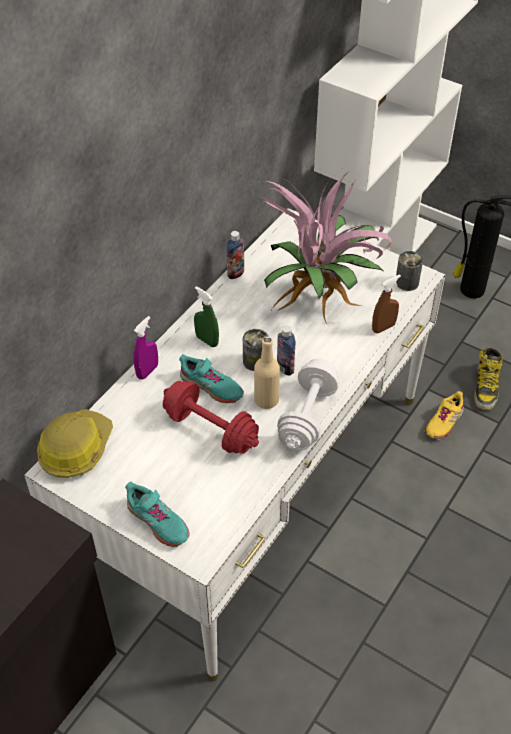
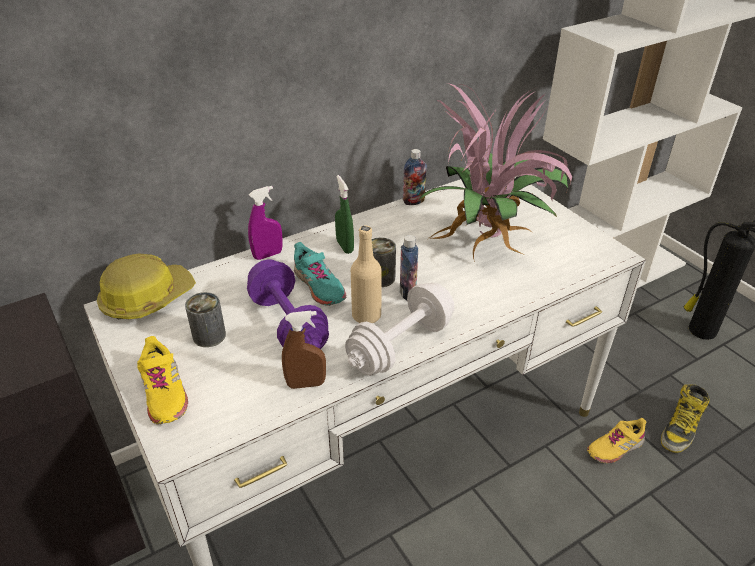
camera: 25 degrees right, 10 degrees down
turquoise shoe [125,482,190,547] -> yellow shoe [137,336,188,424]
red dumbbell [163,381,259,454] -> purple dumbbell [247,259,329,349]
brown spray bottle [372,274,401,333] -> brown spray bottle moved to [282,311,326,389]
can [396,251,423,291] -> can moved to [185,292,226,347]

